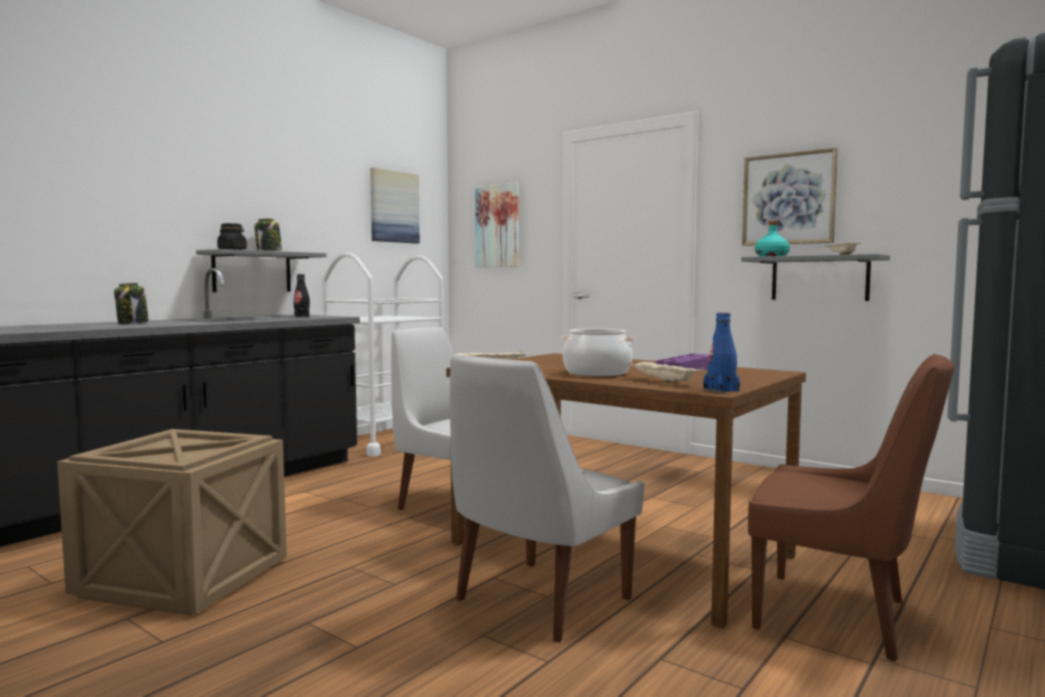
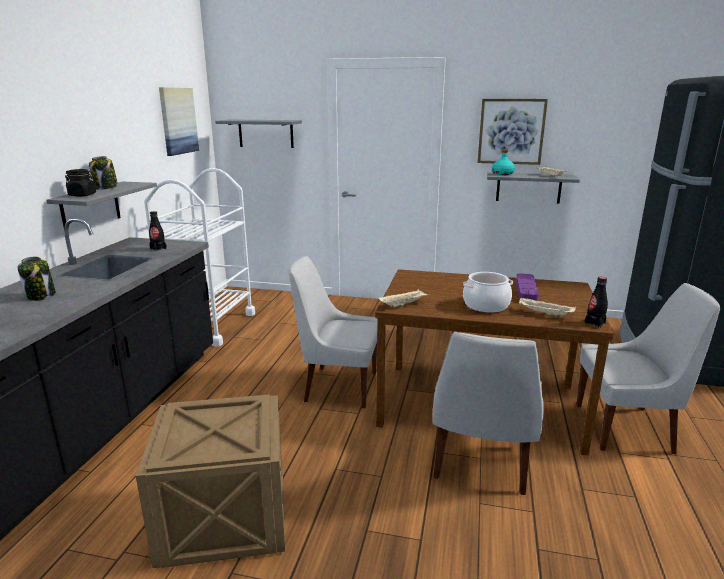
camera: 25 degrees left, 15 degrees up
picture [475,183,519,267] -> grey shelf [215,119,302,148]
blue bottle [703,312,740,393] -> black bottle [584,276,608,328]
brown chair [748,354,954,662] -> white chair [577,283,720,455]

